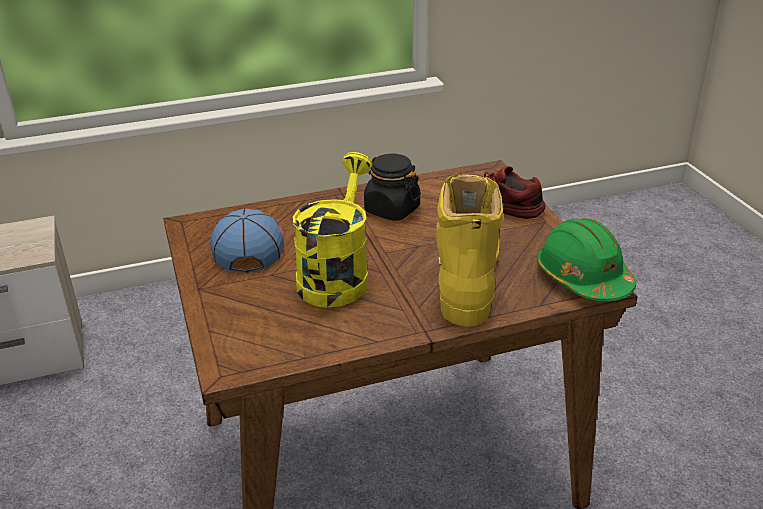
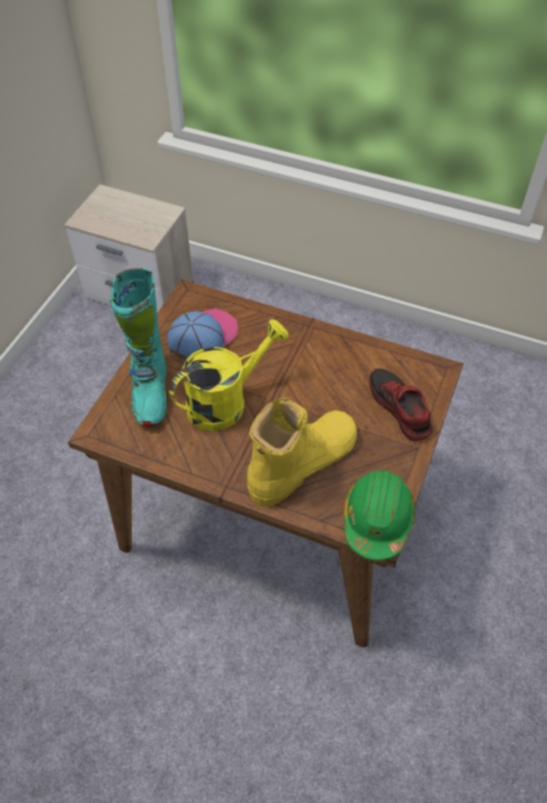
camera: 40 degrees right, 20 degrees up
black jar [364,154,420,221] -> none
none -> turquoise boot [110,268,167,427]

